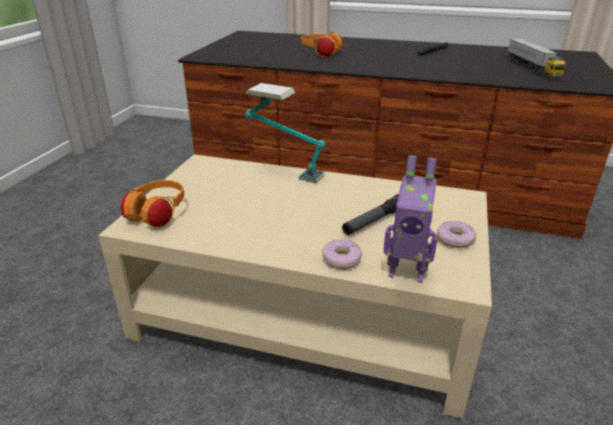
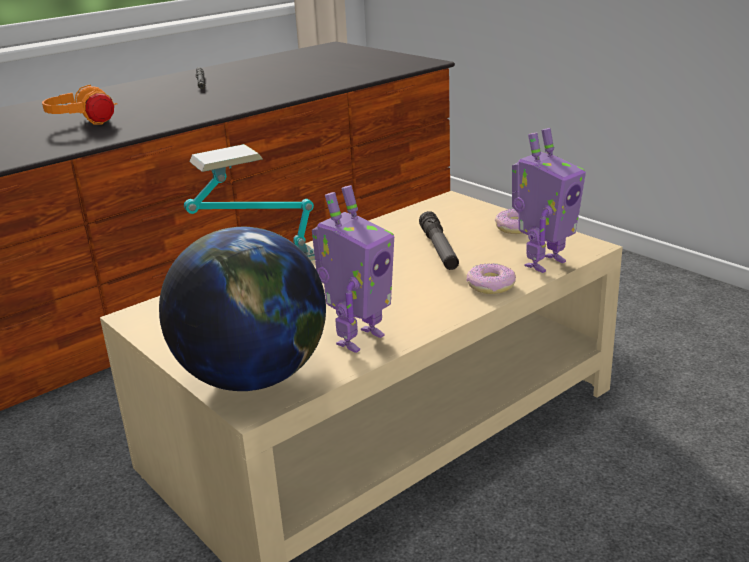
camera: 55 degrees left, 5 degrees down
orange headphones [121,180,184,227] -> globe [159,227,326,391]
toy truck [508,39,566,79] -> none
none -> toy robot [312,185,394,353]

